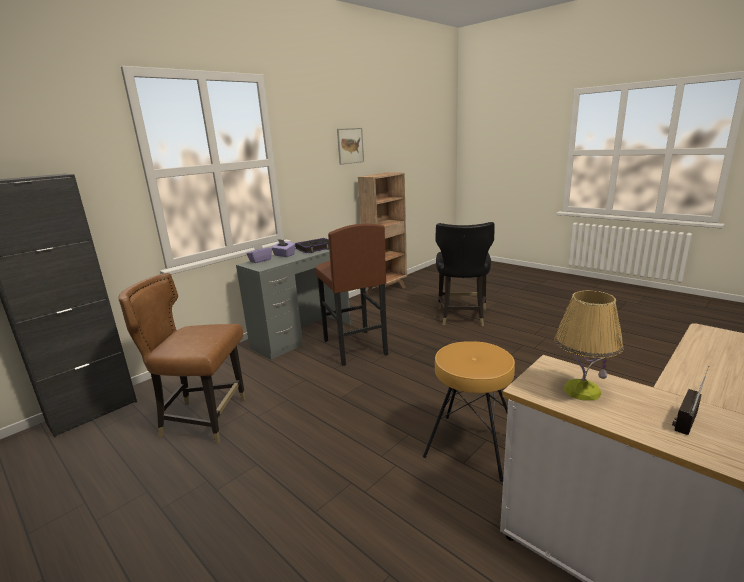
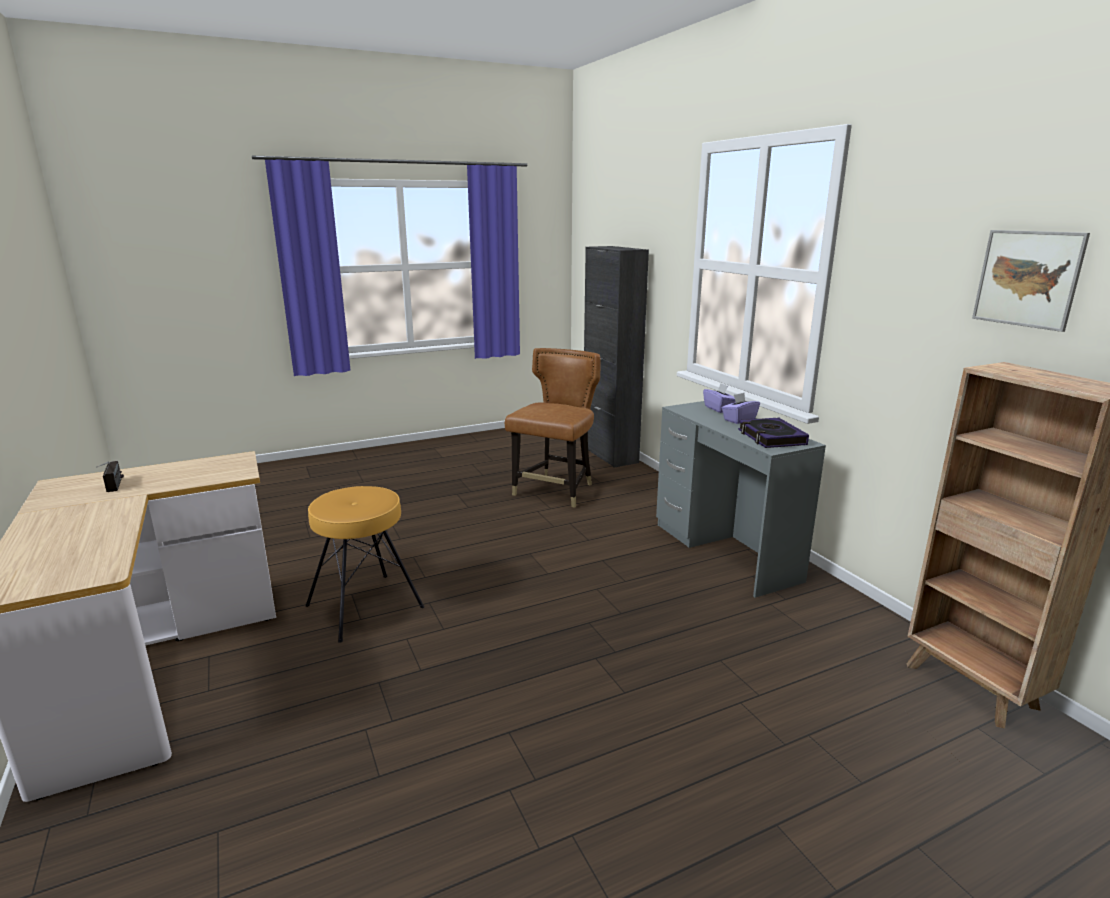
camera: 110 degrees right, 0 degrees up
brown stool [315,224,388,366] -> none
black chair [435,222,494,326] -> none
table lamp [554,290,623,401] -> none

